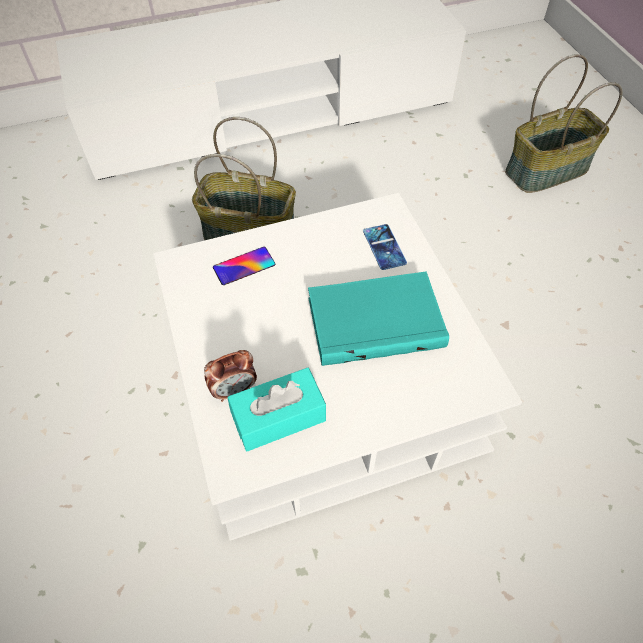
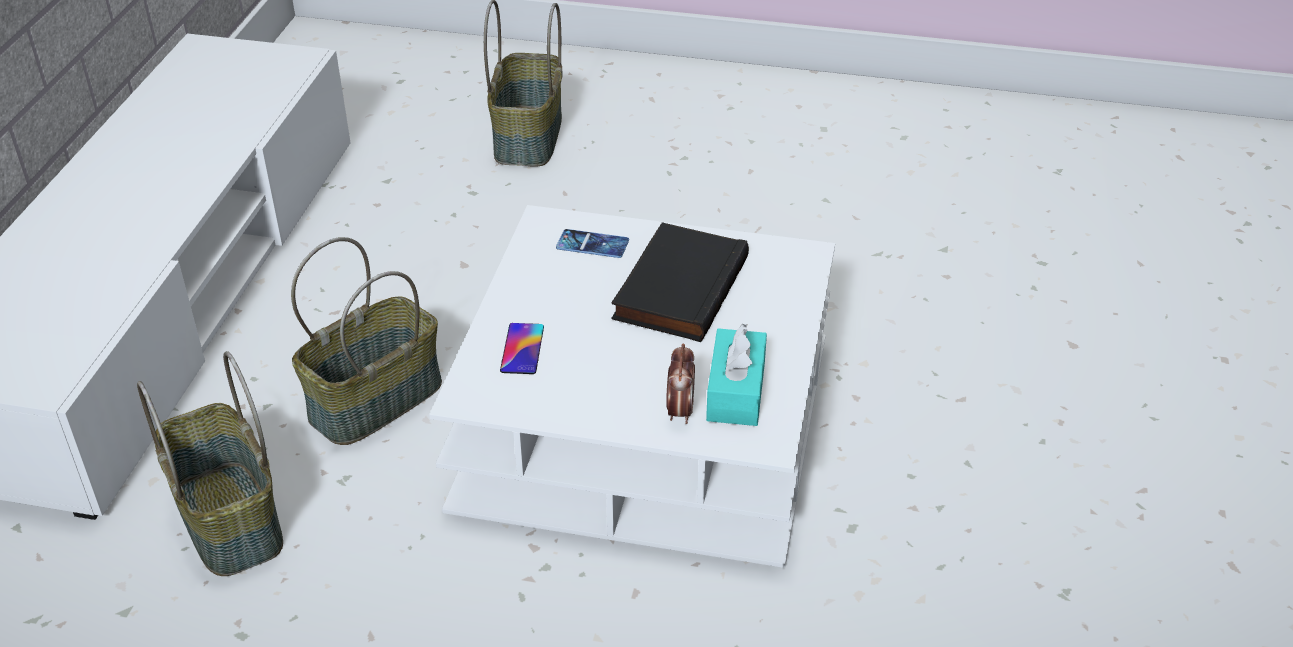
camera: 60 degrees left, 15 degrees down
turquoise book [308,271,449,366] -> black book [611,222,749,342]
none -> basket [137,351,283,576]

